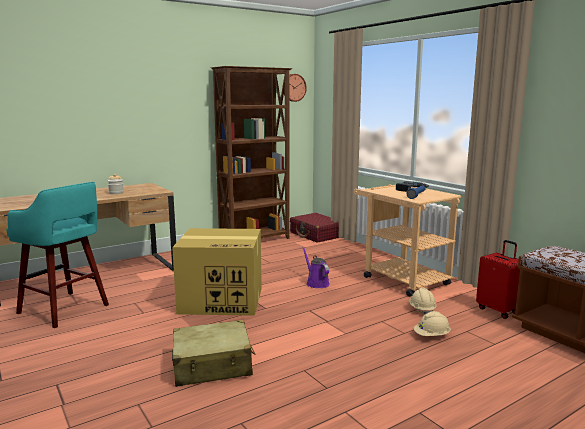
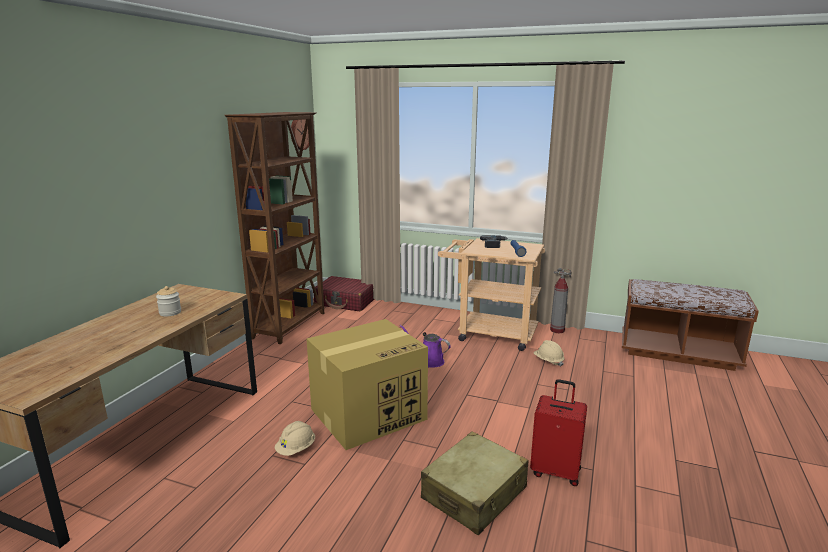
camera: 35 degrees left, 5 degrees up
turquoise stool [6,182,109,328] -> none
beige hard hat [414,311,451,336] -> beige hard hat moved to [275,421,315,456]
red suitcase [476,240,520,319] -> red suitcase moved to [530,379,587,486]
none -> fire extinguisher [550,268,571,333]

